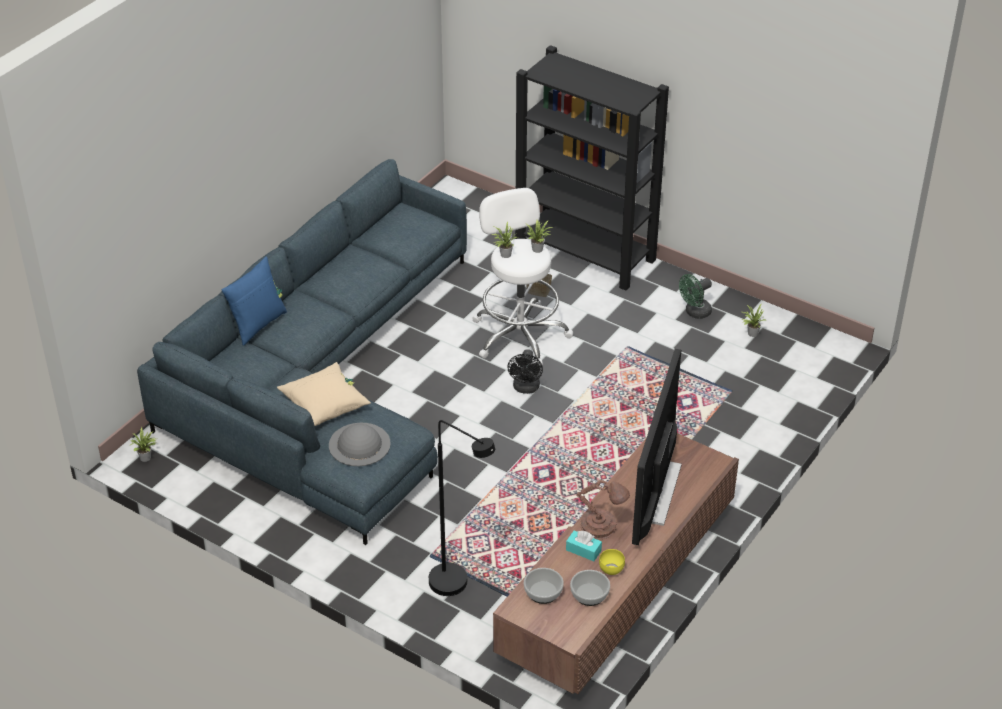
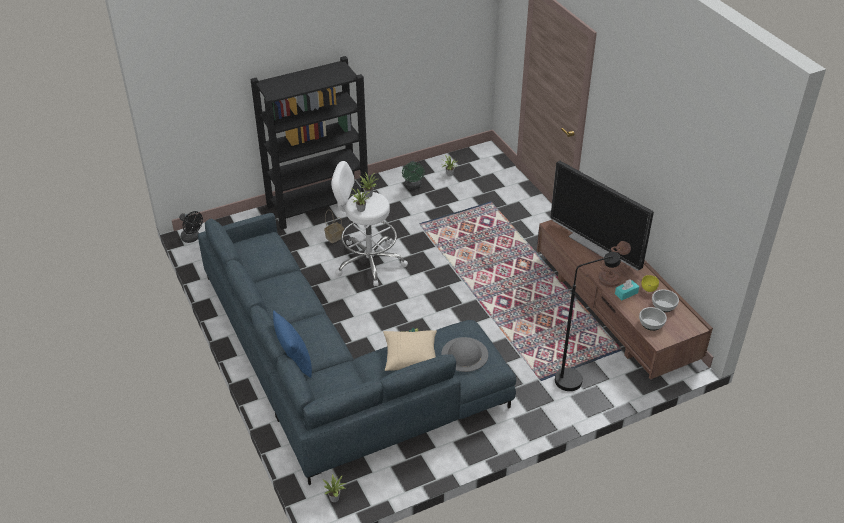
camera: 60 degrees left, 0 degrees up
black fan [508,349,543,394] -> black fan moved to [179,211,203,243]

